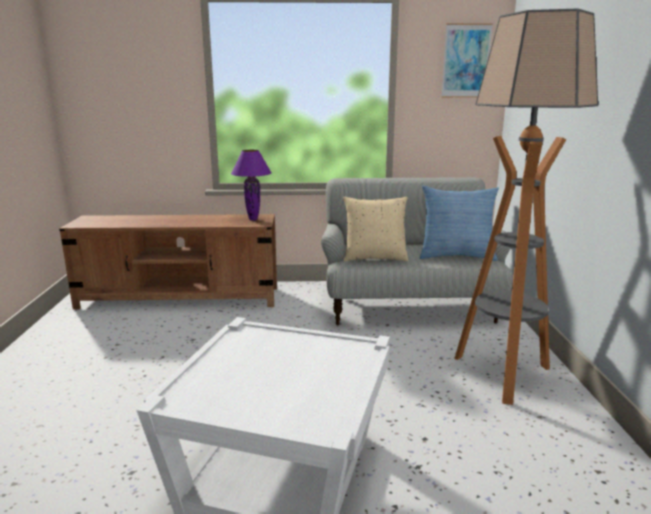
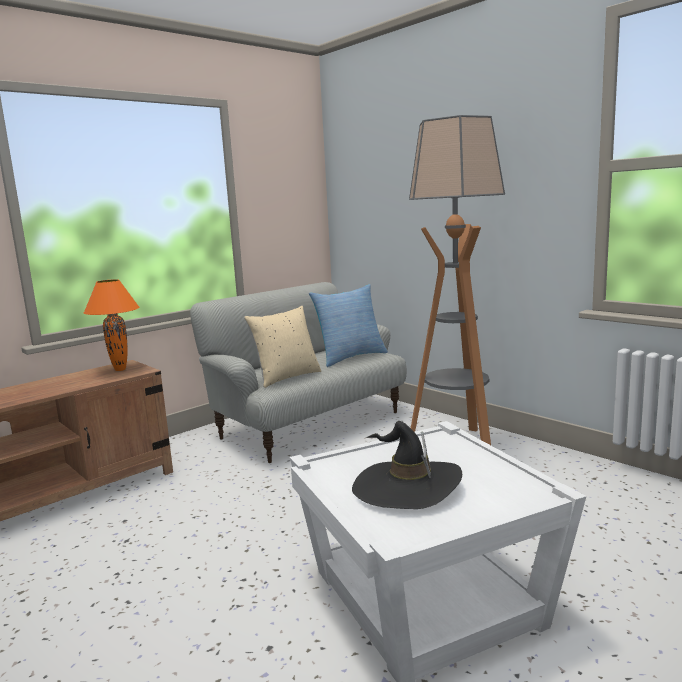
camera: 40 degrees left, 5 degrees down
purple table lamp [231,150,272,221] -> orange table lamp [84,279,140,371]
picture [441,23,493,98] -> none
none -> black hat [352,421,462,509]

